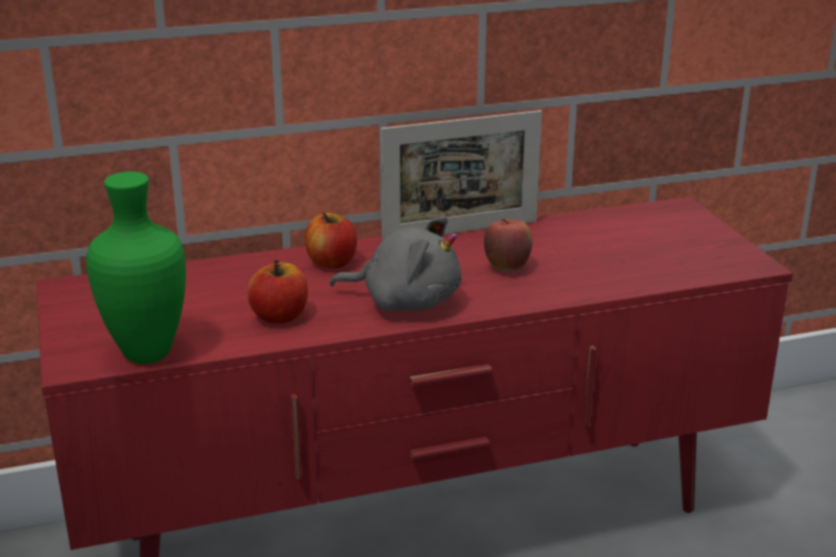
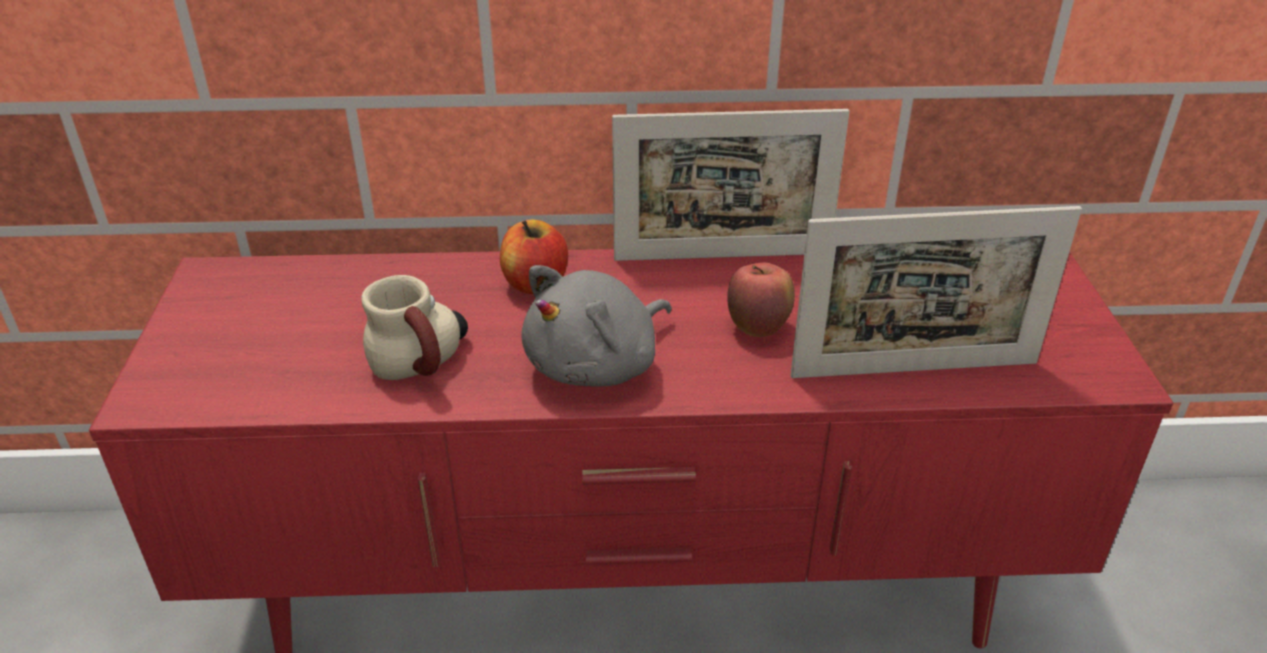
camera: 15 degrees right, 10 degrees up
green vase [86,172,186,364] -> none
apple [248,260,308,323] -> mug [361,275,468,380]
grey plush toy [330,216,461,310] -> grey plush toy turned 105 degrees clockwise [521,265,672,387]
none -> picture frame [790,206,1082,378]

